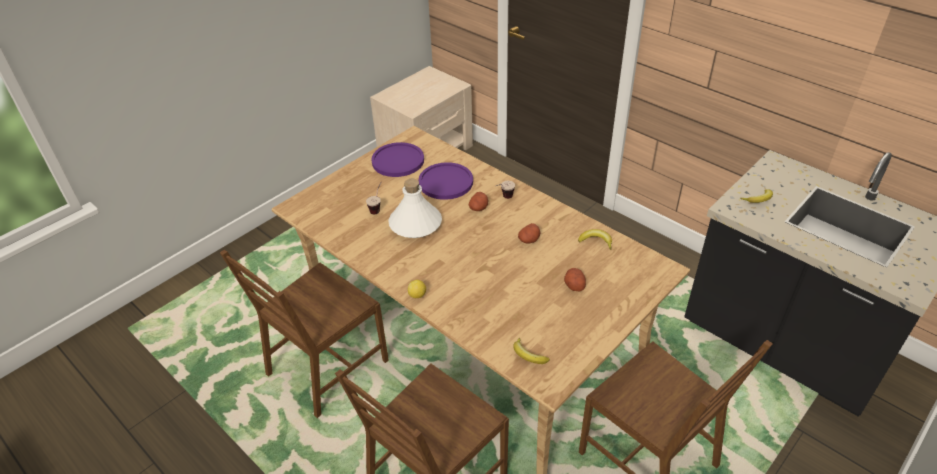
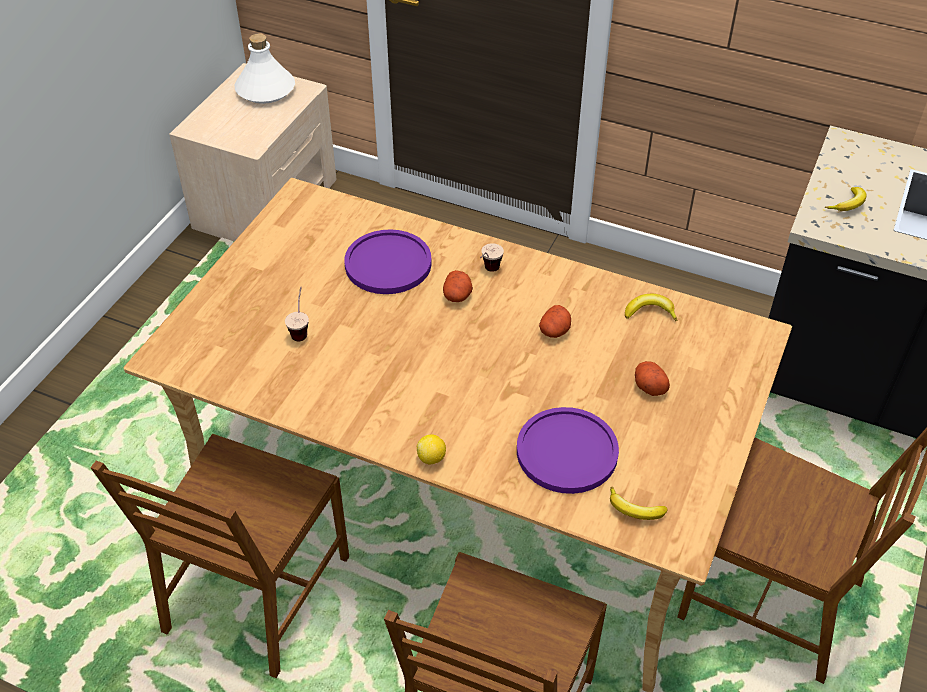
camera: 20 degrees left, 5 degrees up
purple plate [371,142,424,177] -> purple plate moved to [517,407,619,494]
white bottle [388,179,442,238] -> white bottle moved to [235,34,295,104]

